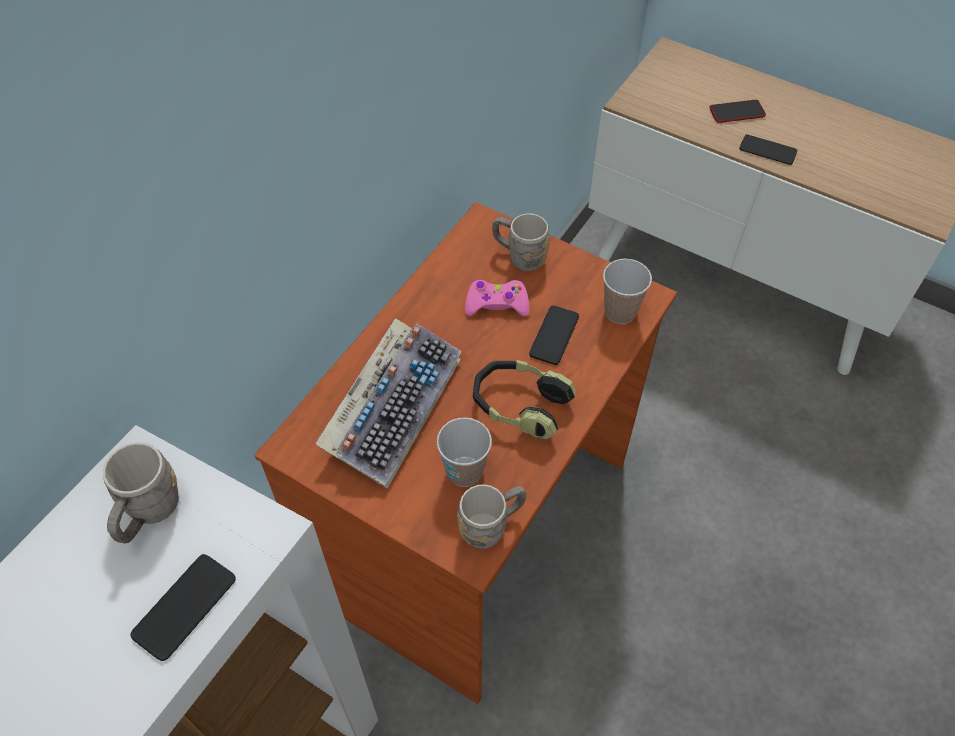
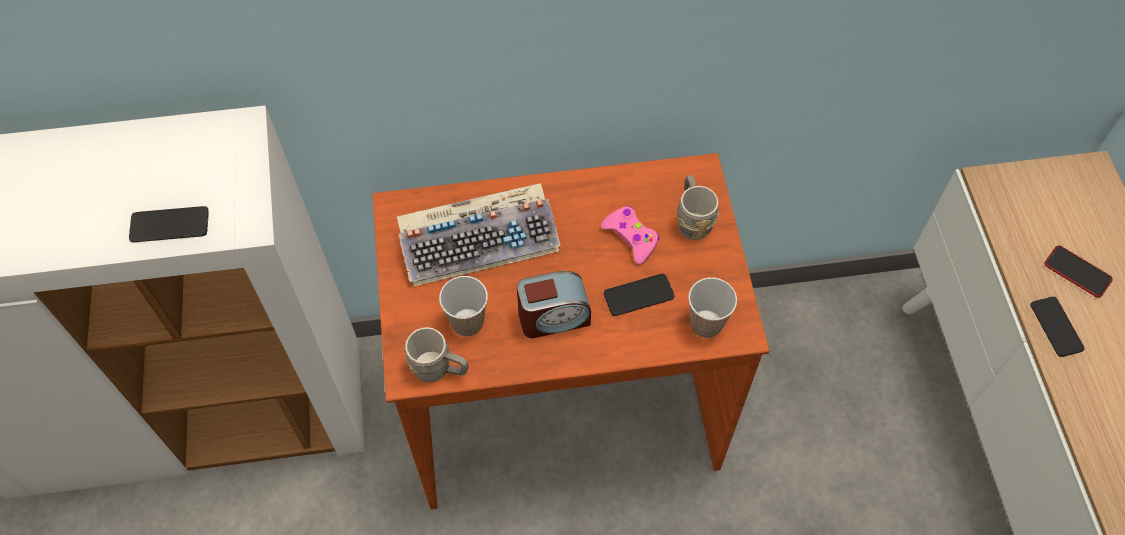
camera: 50 degrees right, 5 degrees up
grey mug [103,442,179,544] -> none
headphones [473,360,576,439] -> alarm clock [517,271,591,338]

